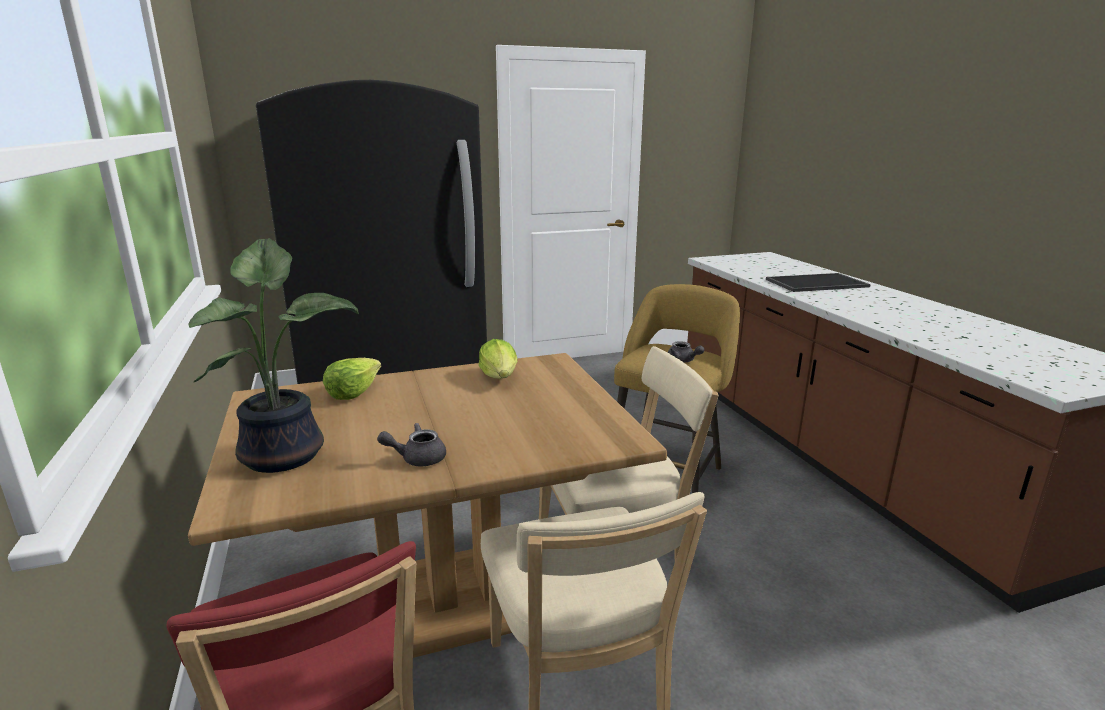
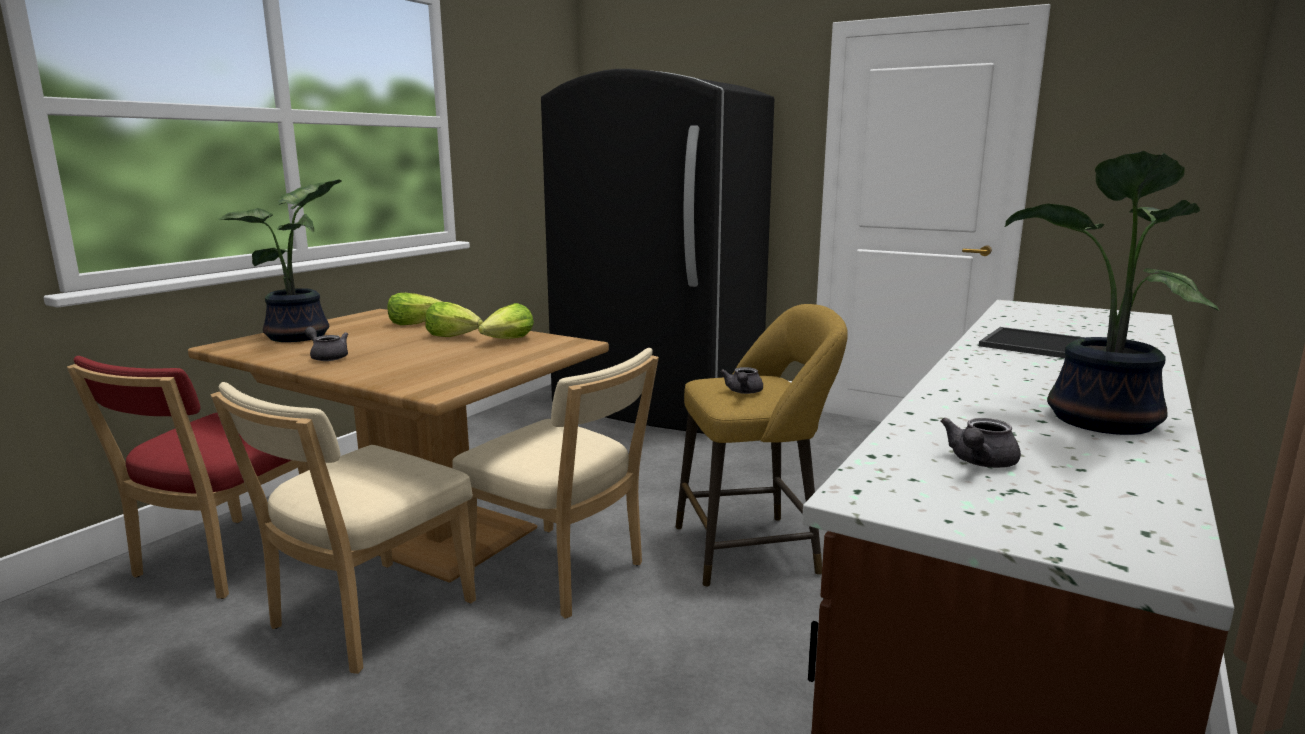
camera: 50 degrees right, 5 degrees down
none -> lettuce [425,302,483,337]
none -> grey teapot [940,417,1021,468]
none -> potted plant [1005,151,1219,435]

